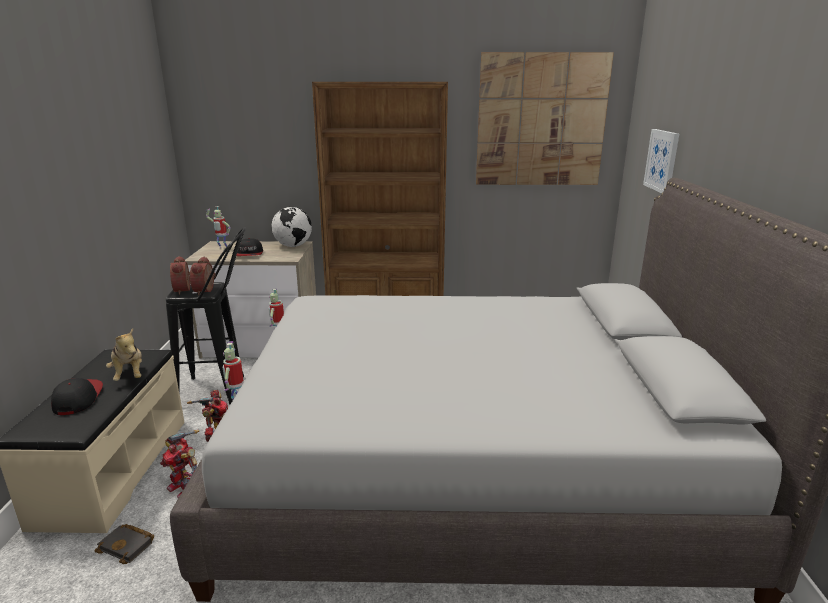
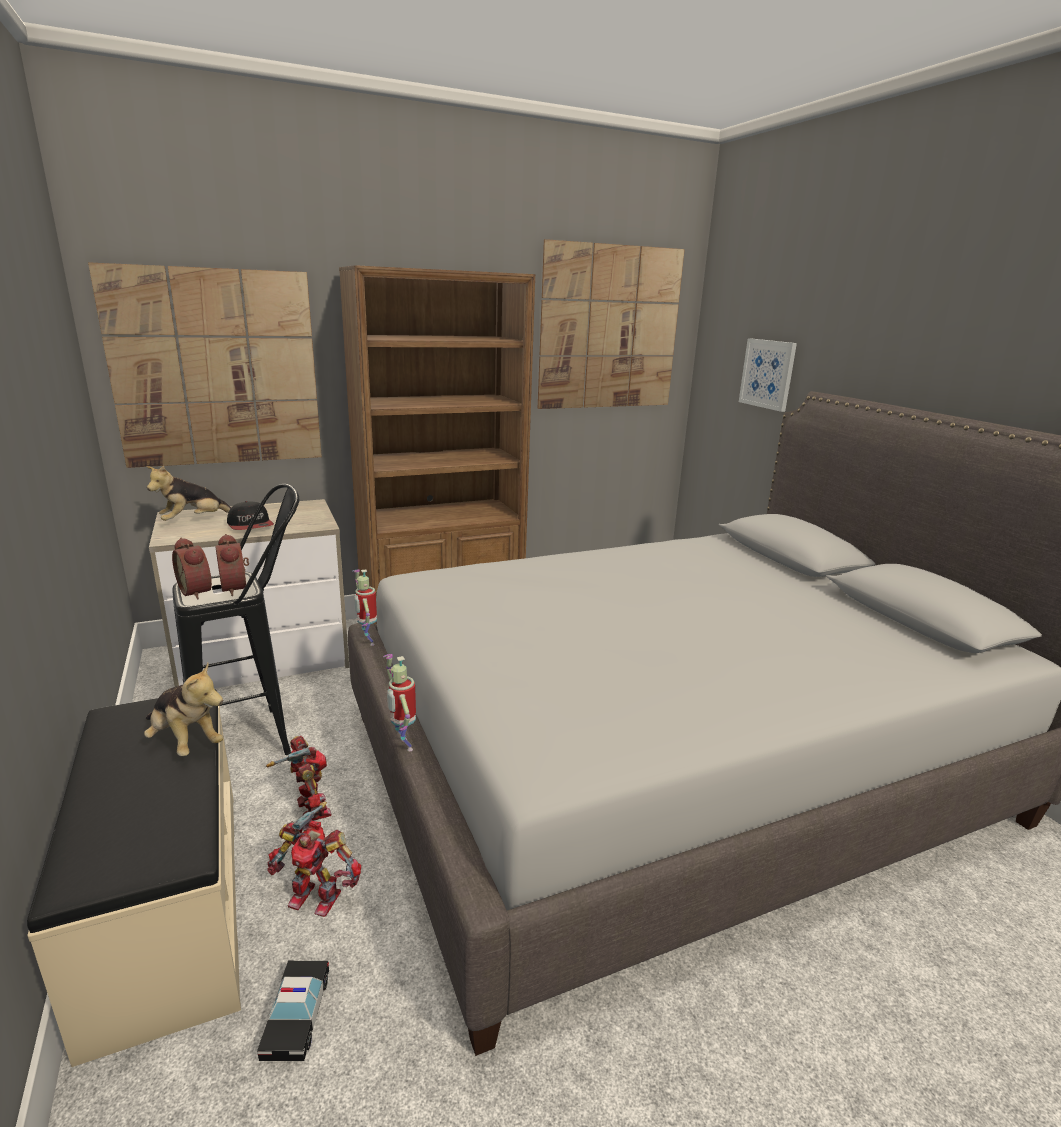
camera: 25 degrees left, 0 degrees up
cap [51,378,103,415] -> none
black book [94,524,154,564] -> toy car [257,961,329,1061]
toy robot [206,206,231,248] -> plush toy [146,466,231,521]
globe [271,207,312,247] -> none
none -> picture [88,262,322,468]

